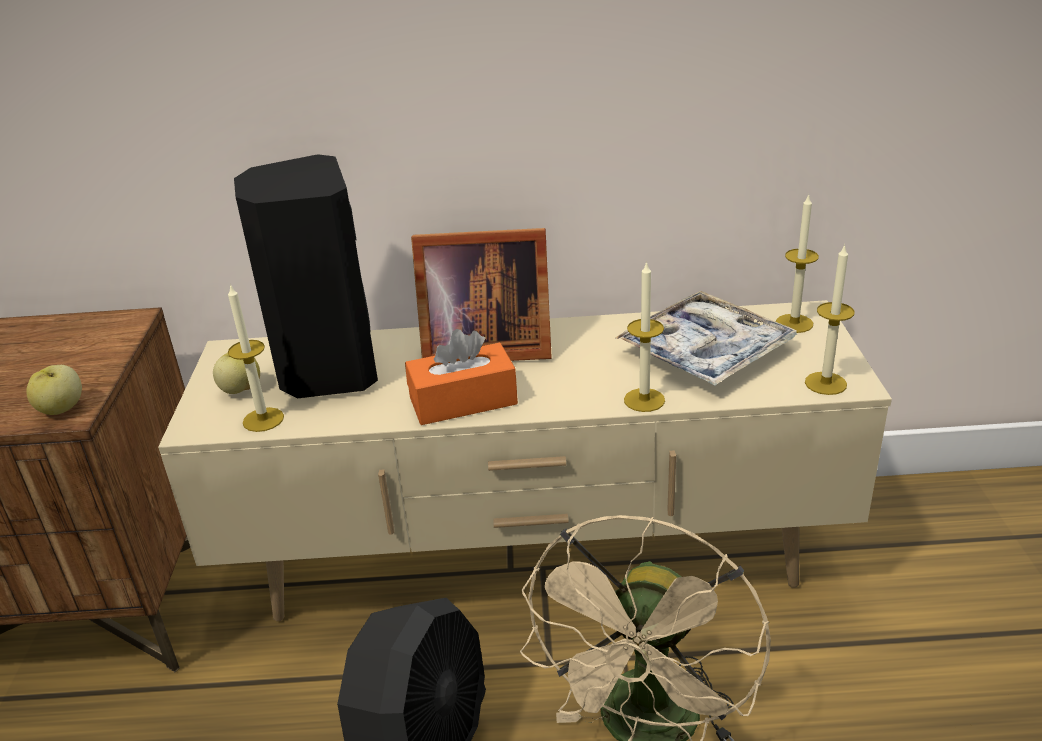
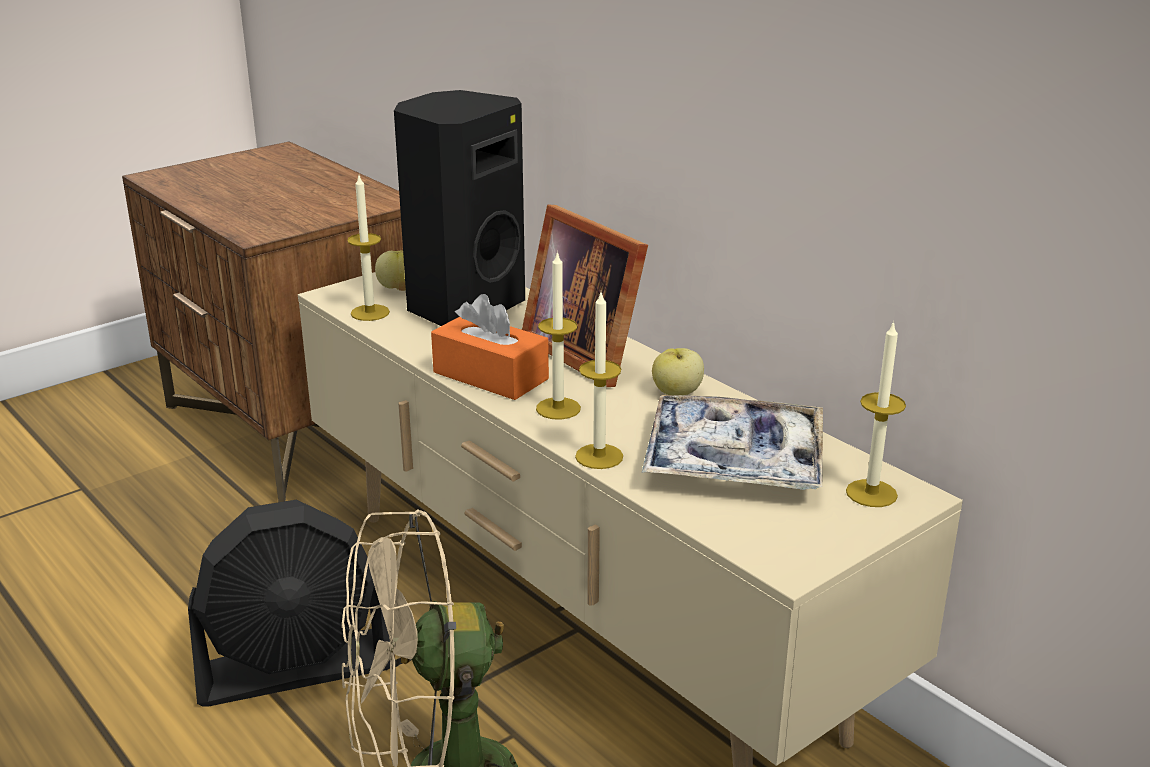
camera: 50 degrees right, 5 degrees down
apple [26,365,82,415] -> apple moved to [652,348,704,395]
candle [805,244,855,395] -> candle moved to [536,251,581,420]

